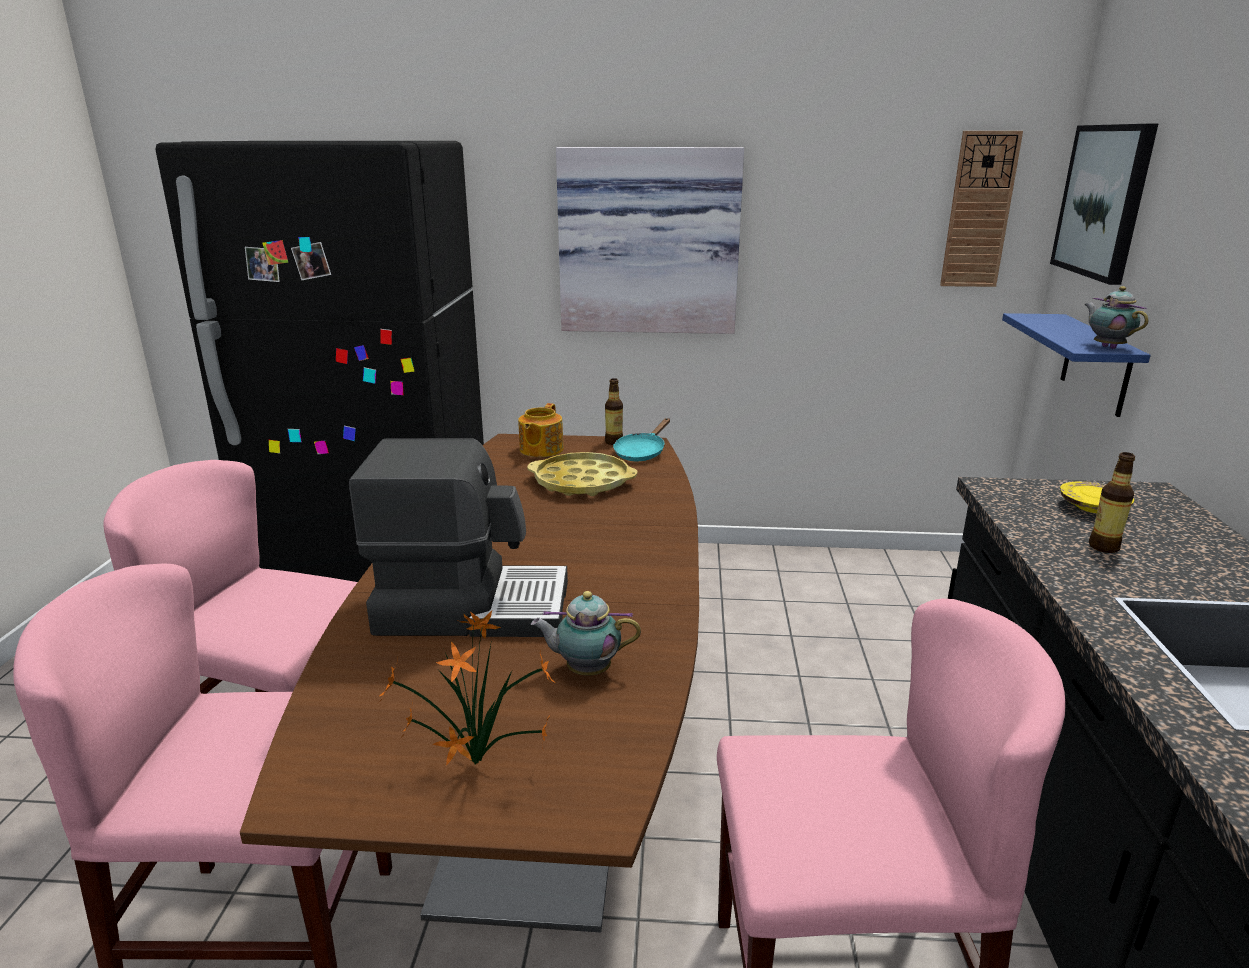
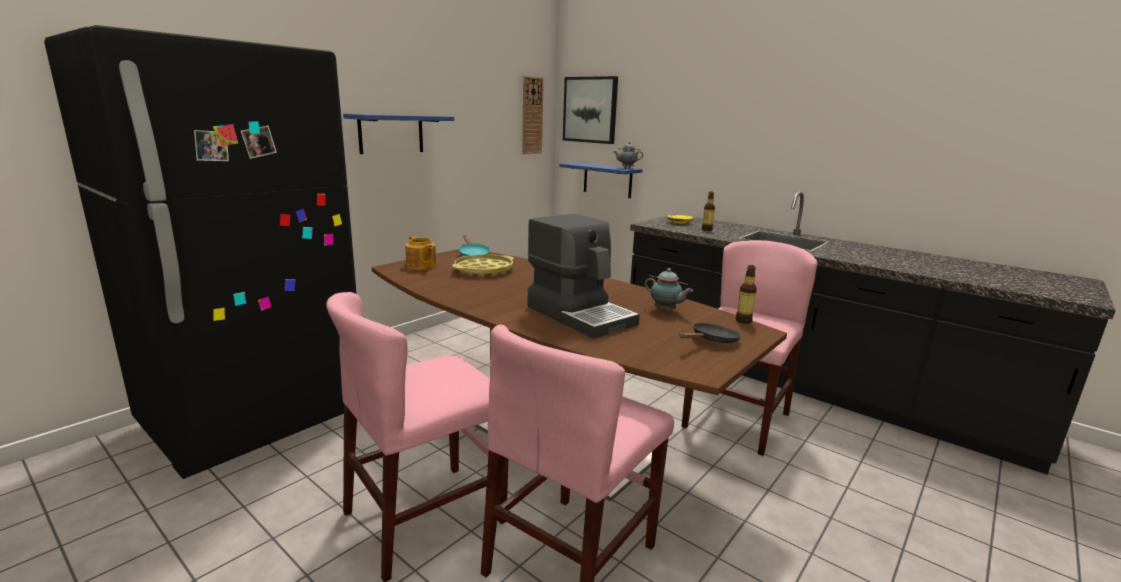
camera: 55 degrees left, 5 degrees down
coffee machine [349,438,568,637] -> coffee machine turned 105 degrees clockwise [527,214,640,339]
potted plant [378,611,554,765] -> black frying pan [680,323,742,343]
teapot [531,591,641,676] -> teapot turned 90 degrees counterclockwise [645,268,693,312]
picture [556,147,744,334] -> blue shelf [343,114,454,154]
bottle [605,378,623,445] -> bottle moved to [736,265,757,324]

